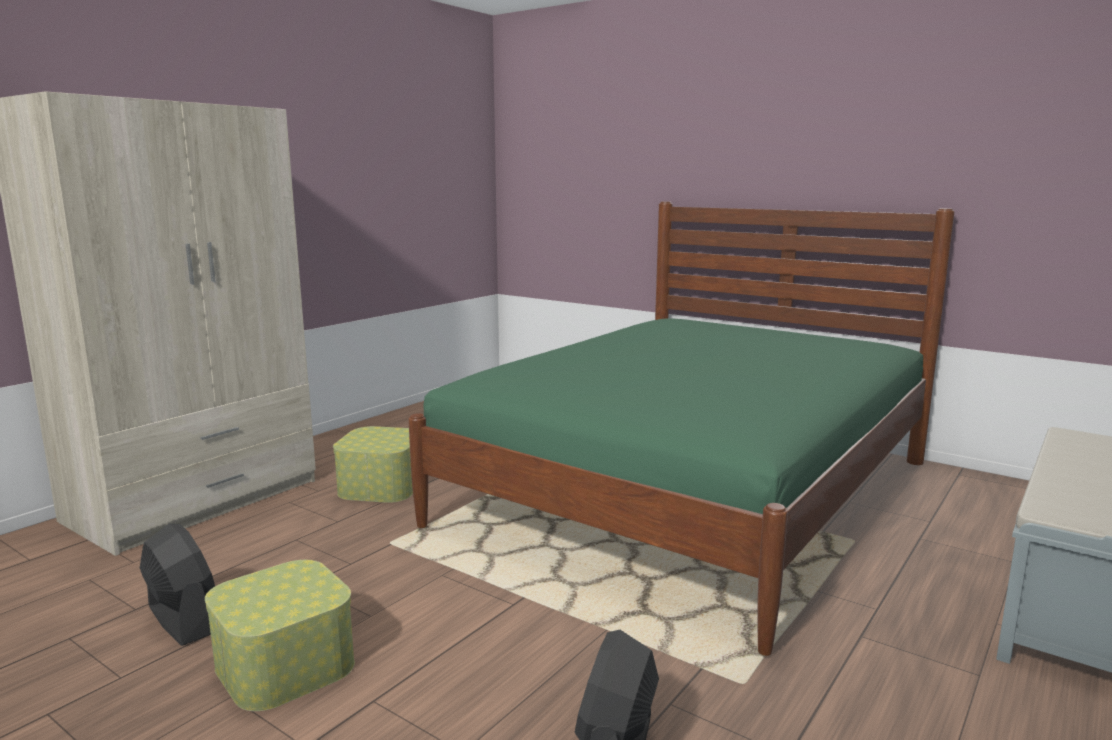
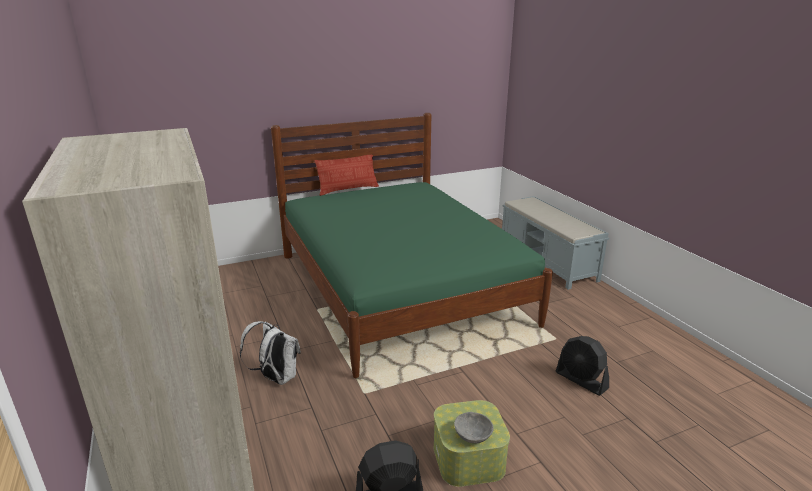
camera: 60 degrees left, 10 degrees up
storage box [333,426,413,503] -> white backpack [240,321,301,385]
none -> pillow [314,155,379,196]
none -> grey bowl [454,412,494,444]

